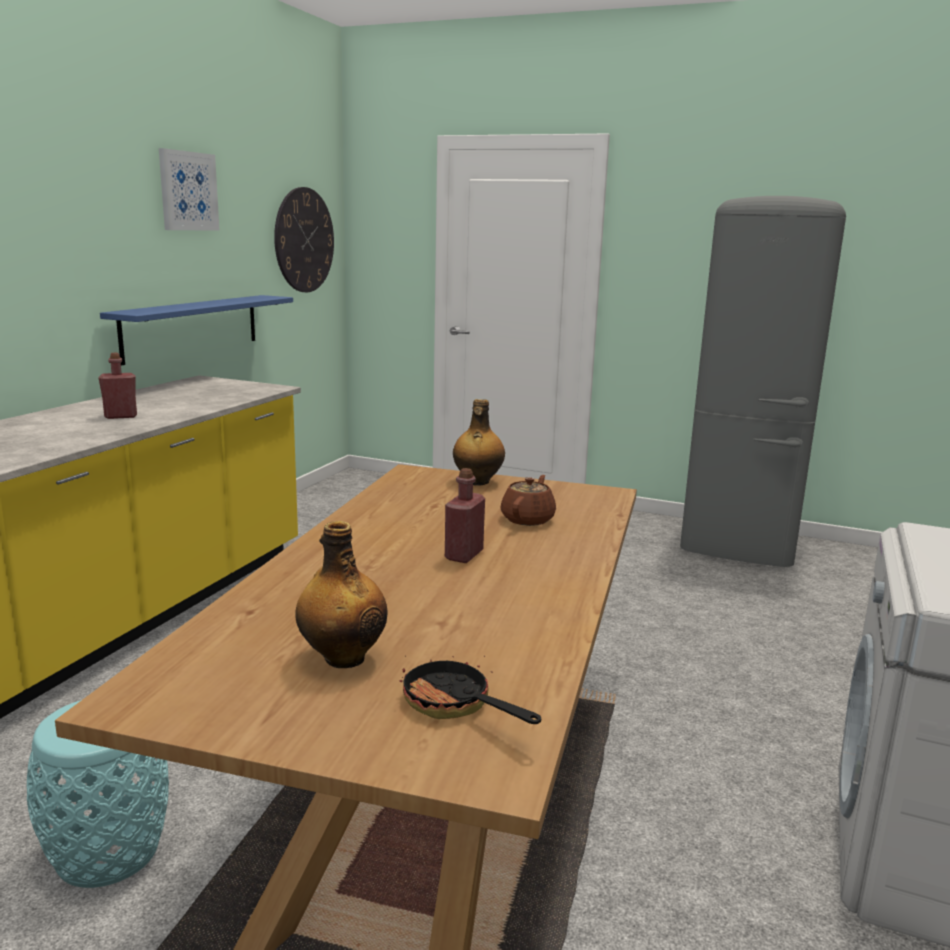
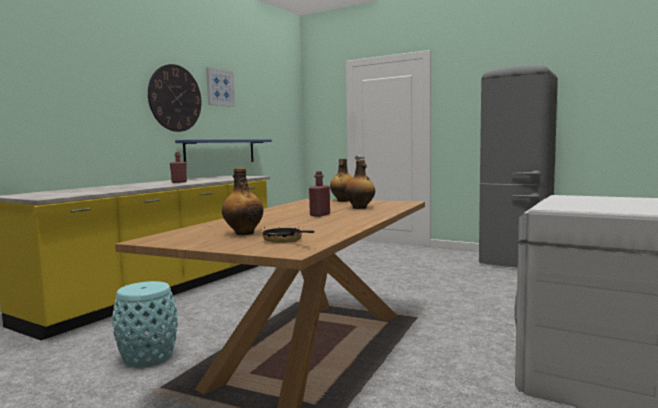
camera: 10 degrees right, 10 degrees down
wall clock [274,187,334,292] -> wall clock moved to [148,64,201,132]
brown teapot [500,475,556,526] -> bottle [345,160,375,209]

